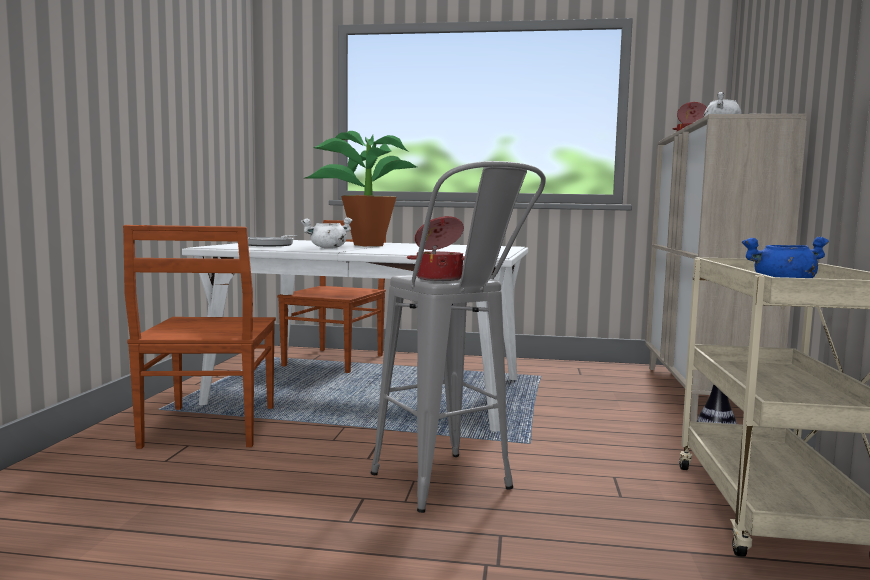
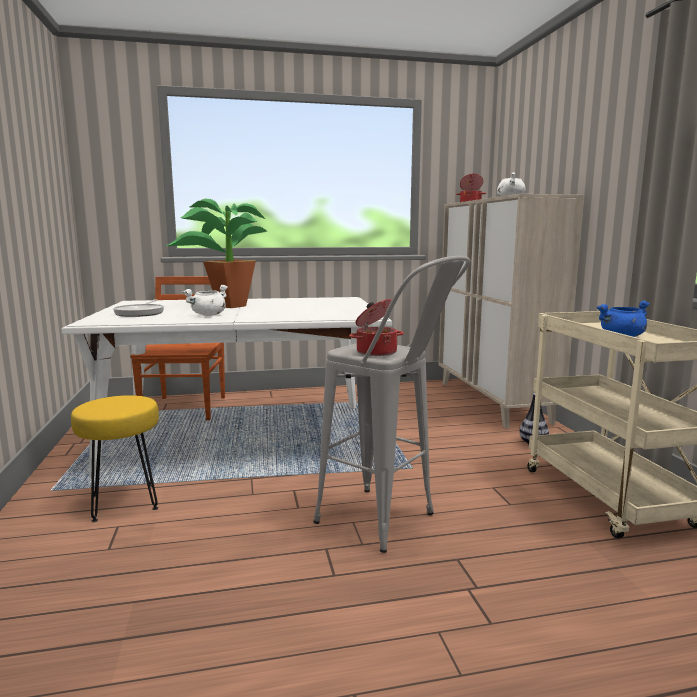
camera: 20 degrees left, 5 degrees up
brown chair [123,225,276,449] -> yellow stool [71,395,159,522]

